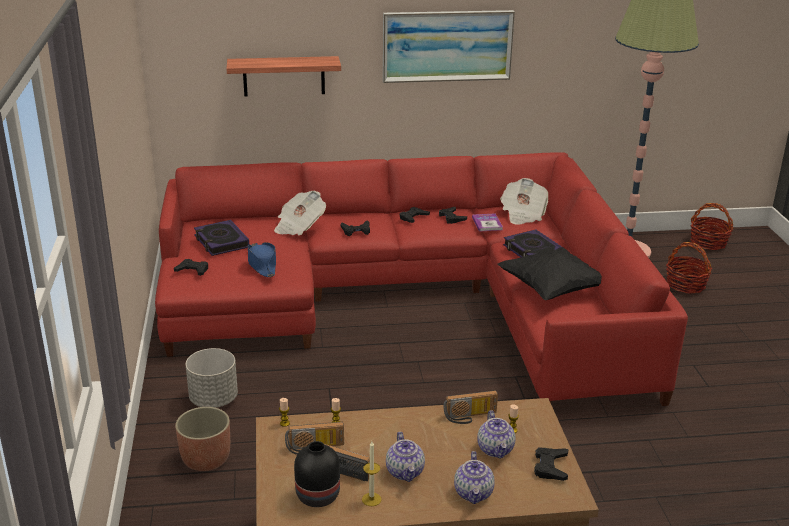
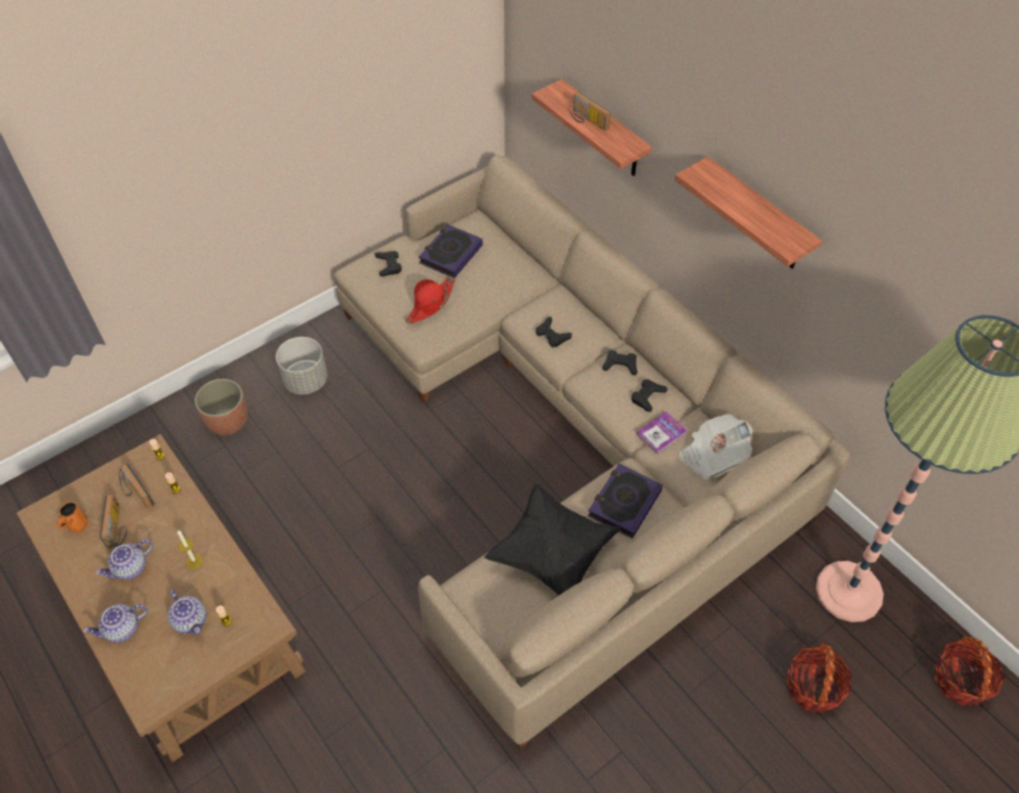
camera: 60 degrees right, 25 degrees up
red sofa [155,152,688,406] -> beige sofa [334,156,850,749]
blue hat [248,242,276,277] -> red hat [405,277,455,324]
newspaper [274,191,326,235] -> none
black vase [294,441,340,507] -> orange mug [57,502,88,533]
candle [362,441,382,506] -> candle moved to [177,530,203,569]
picture [383,10,515,83] -> shelf [675,157,822,269]
radio [443,390,498,424] -> radio moved to [569,92,611,131]
teapot [477,410,516,459] -> teapot turned 90 degrees counterclockwise [168,590,207,635]
black game controller [534,447,569,481] -> none

